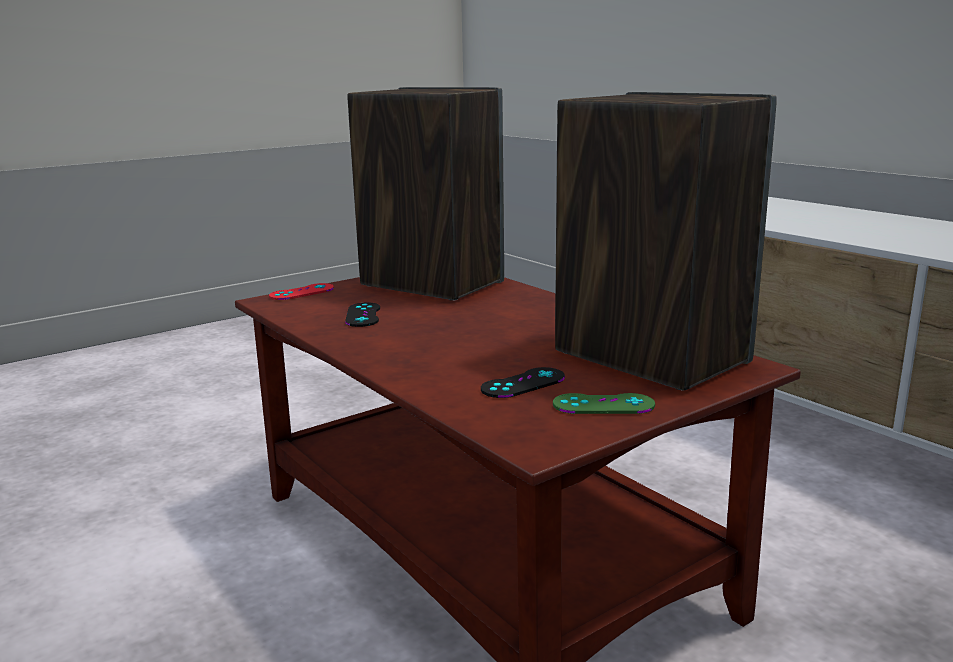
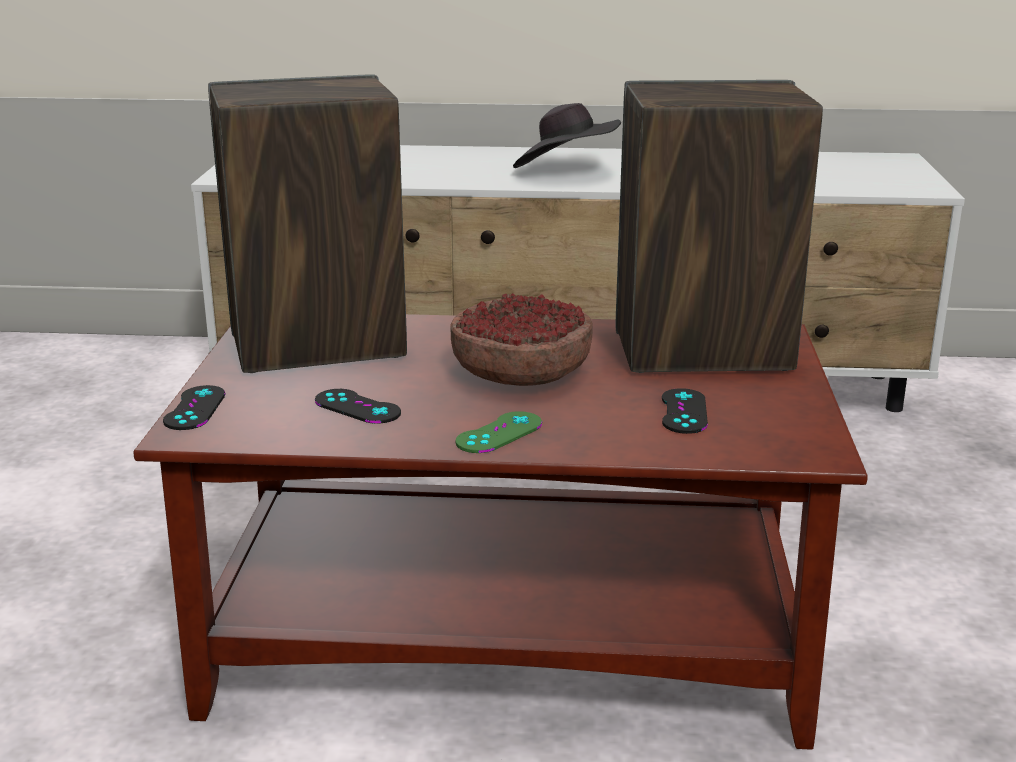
camera: 50 degrees left, 5 degrees up
red game controller [269,283,334,300] -> black game controller [163,385,226,430]
green game controller [553,393,655,414] -> green game controller moved to [455,411,542,453]
none -> bowl [450,293,593,386]
none -> black hat [513,103,621,168]

